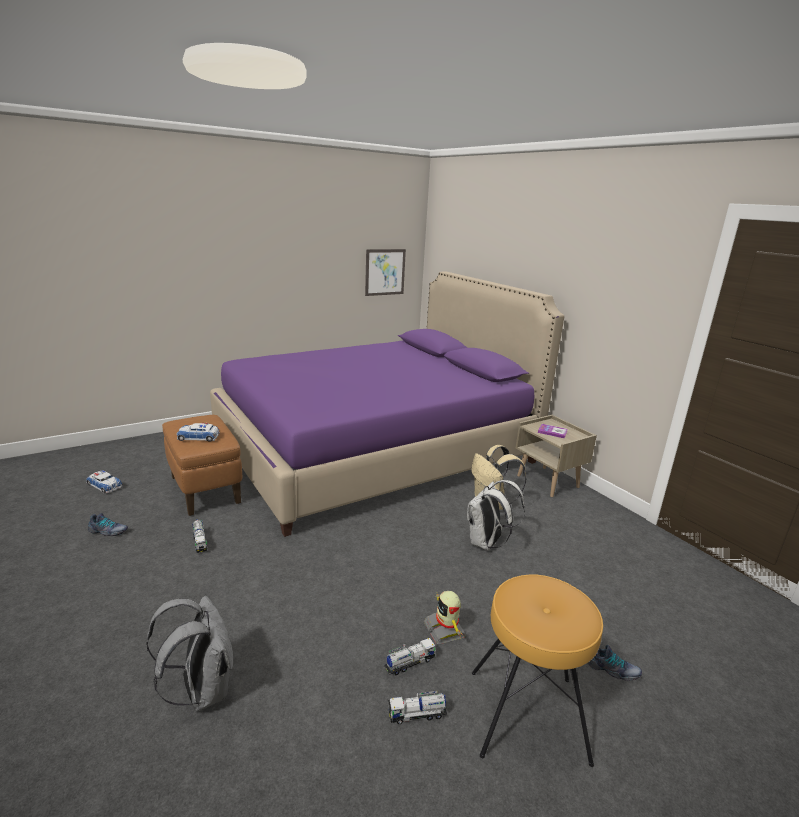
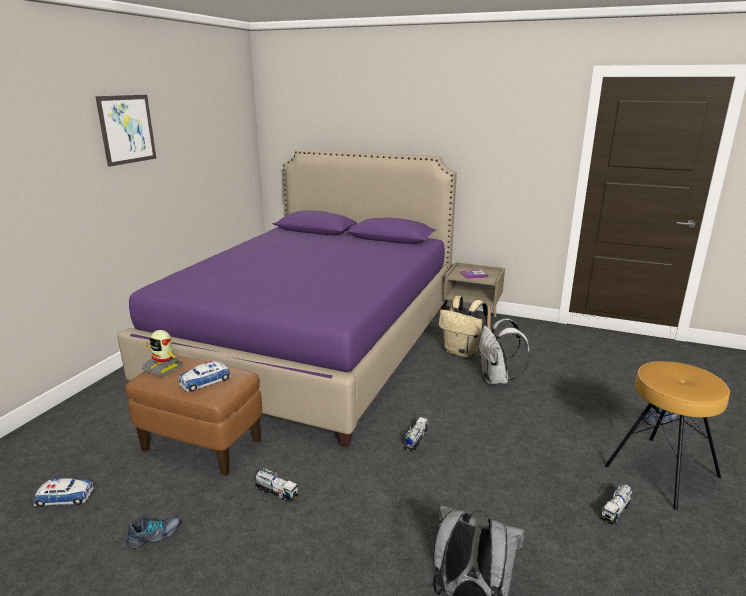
camera: 35 degrees left, 0 degrees up
picture [365,249,406,296] -> picture moved to [95,95,156,167]
toy truck [384,638,436,675] -> toy truck moved to [404,417,428,451]
toy robot [424,591,466,644] -> toy robot moved to [142,330,183,377]

